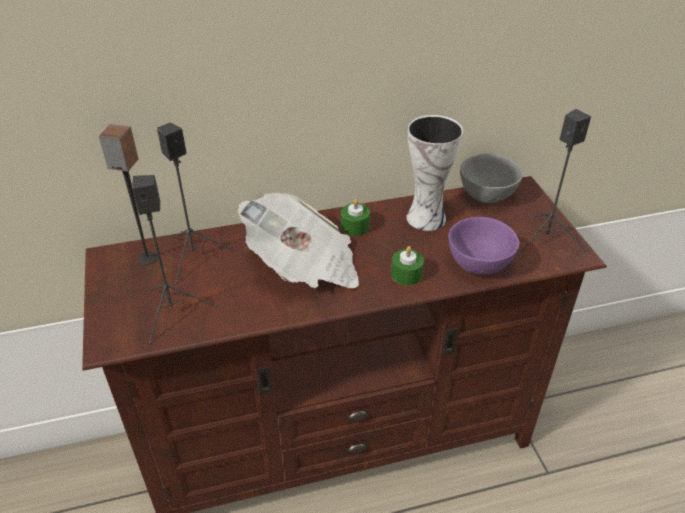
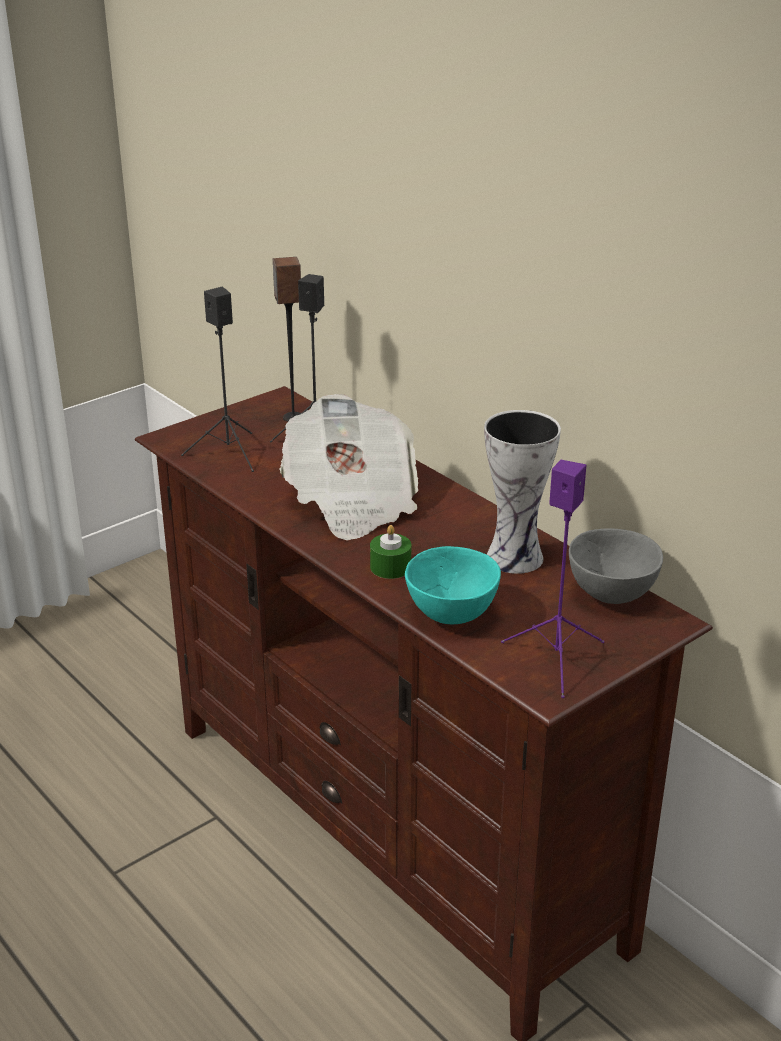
camera: 65 degrees right, 10 degrees down
green candle [341,199,370,236] -> none
purple bowl [448,217,519,275] -> turquoise bowl [405,546,501,624]
black speaker [518,109,591,256] -> purple speaker [501,460,604,698]

